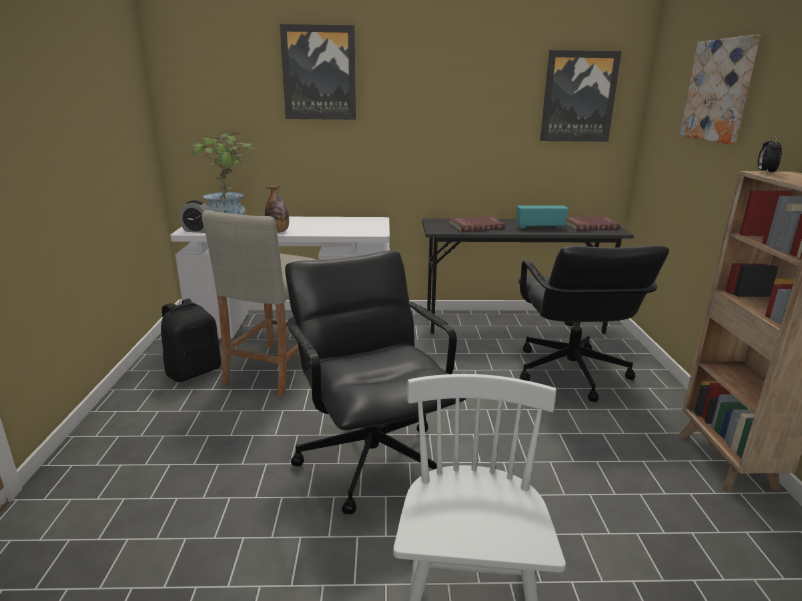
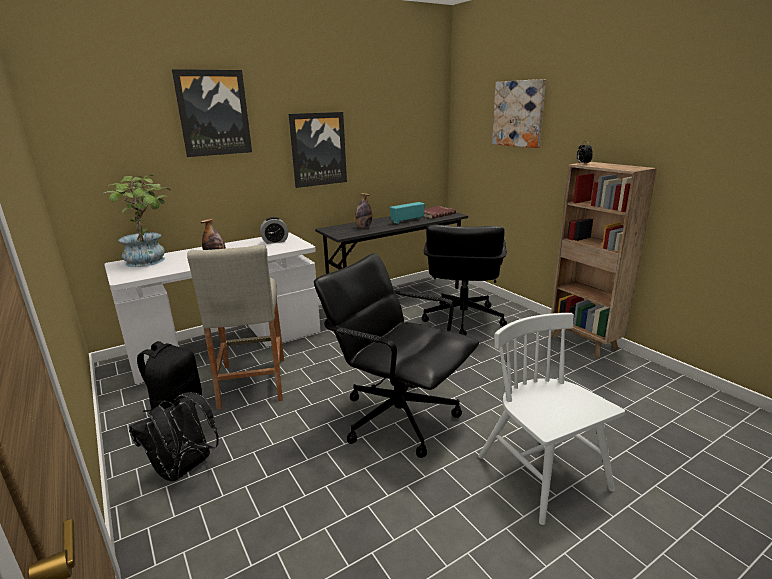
camera: 30 degrees left, 0 degrees up
alarm clock [179,200,212,233] -> alarm clock moved to [260,217,288,244]
red book [449,216,505,232] -> bottle [355,193,372,228]
black office chair [518,245,669,402] -> black office chair turned 45 degrees clockwise [421,225,507,335]
picture [540,50,622,142] -> picture moved to [289,112,347,188]
none -> black backpack [129,392,219,481]

